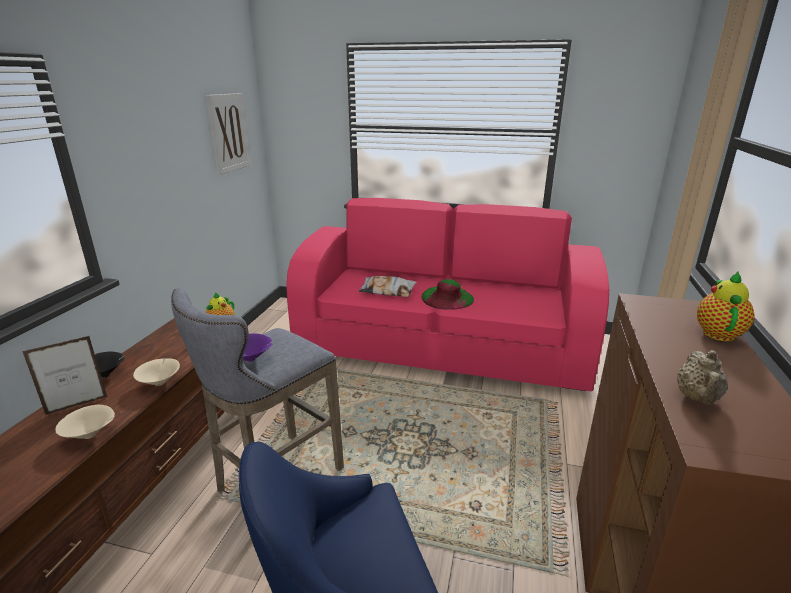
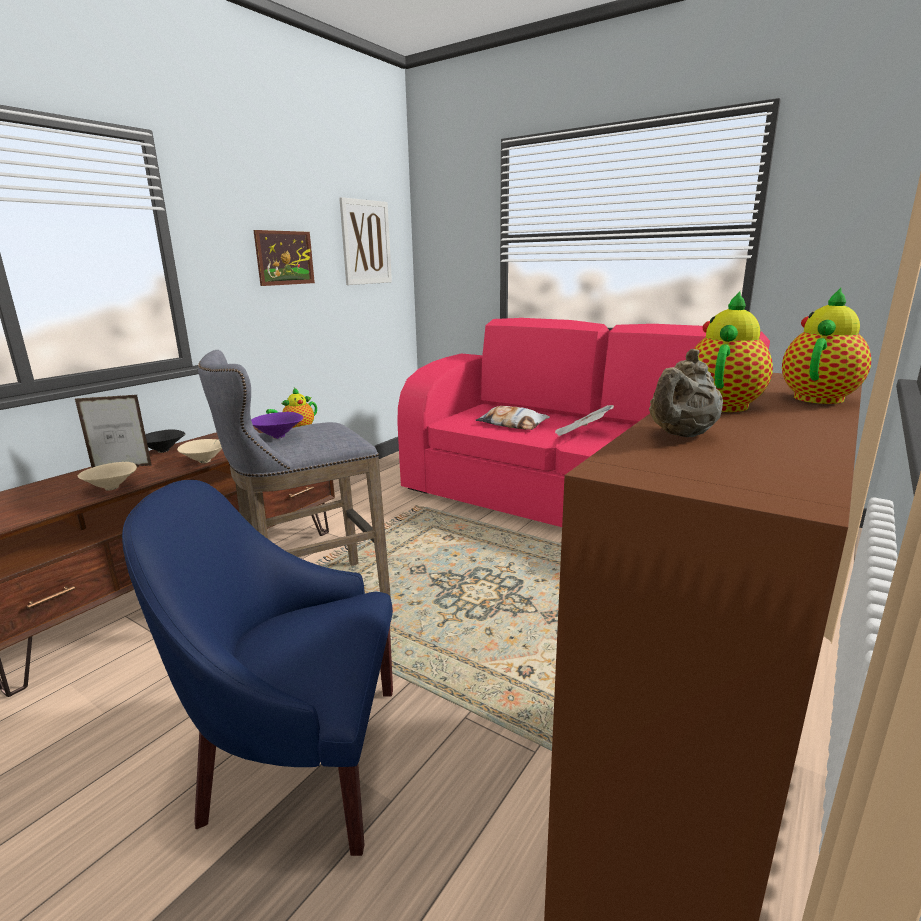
camera: 20 degrees right, 5 degrees down
green hat [422,279,474,310] -> newspaper [555,405,614,436]
none -> picture [253,230,315,286]
none -> teapot [694,291,773,412]

